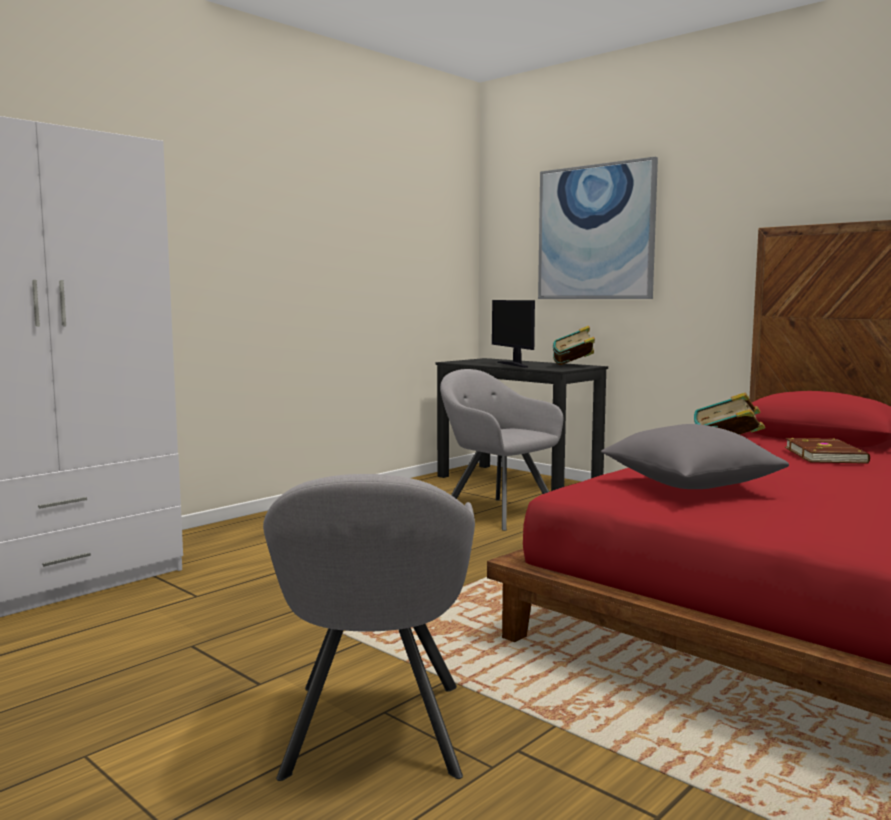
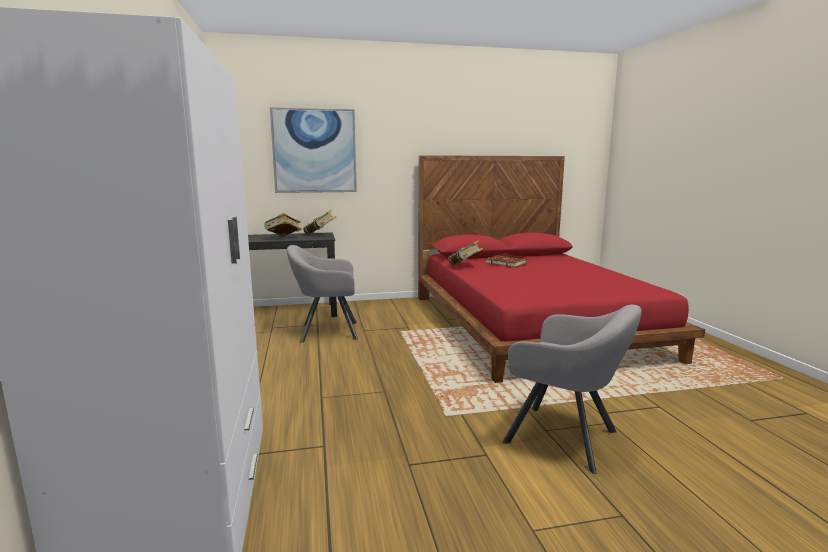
camera: 55 degrees left, 5 degrees up
monitor [492,300,535,368] -> book [264,213,302,236]
grey pillow [601,424,789,489] -> none

